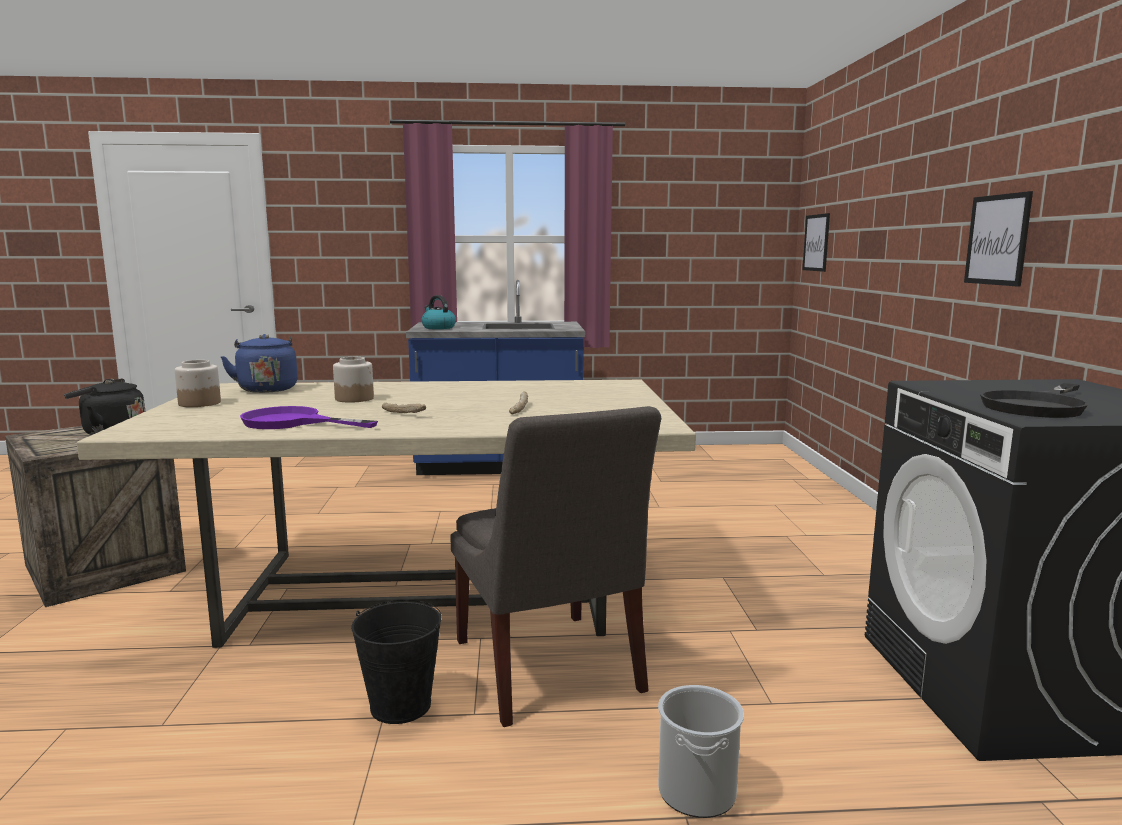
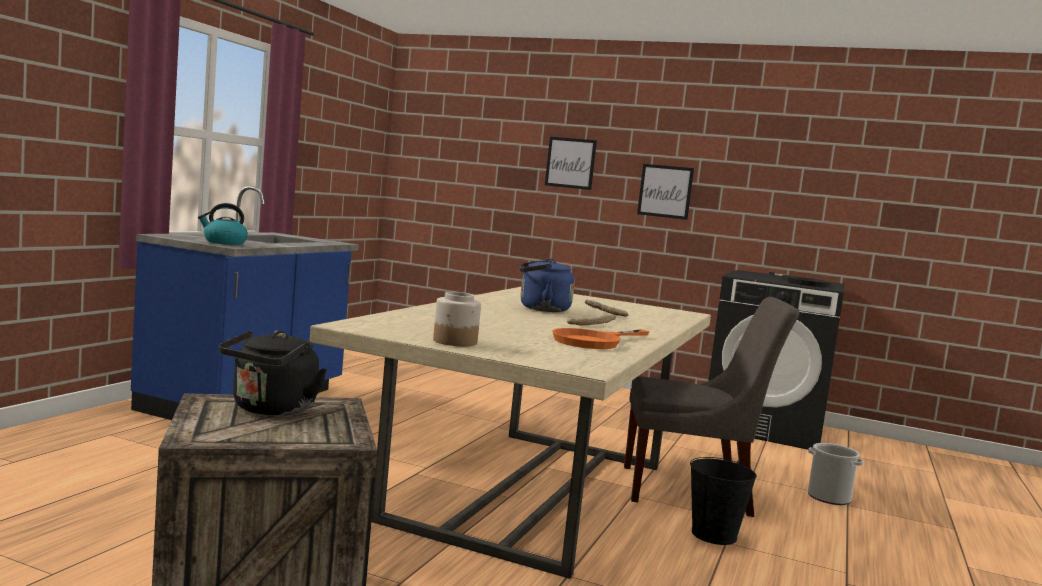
camera: 65 degrees left, 5 degrees down
blue kettle [220,334,298,393] -> blue kettle moved to [520,259,575,312]
purple frying pan [240,406,378,429] -> orange frying pan [552,328,650,349]
jar [333,357,374,403] -> none
picture [802,213,830,272] -> picture moved to [545,137,597,190]

